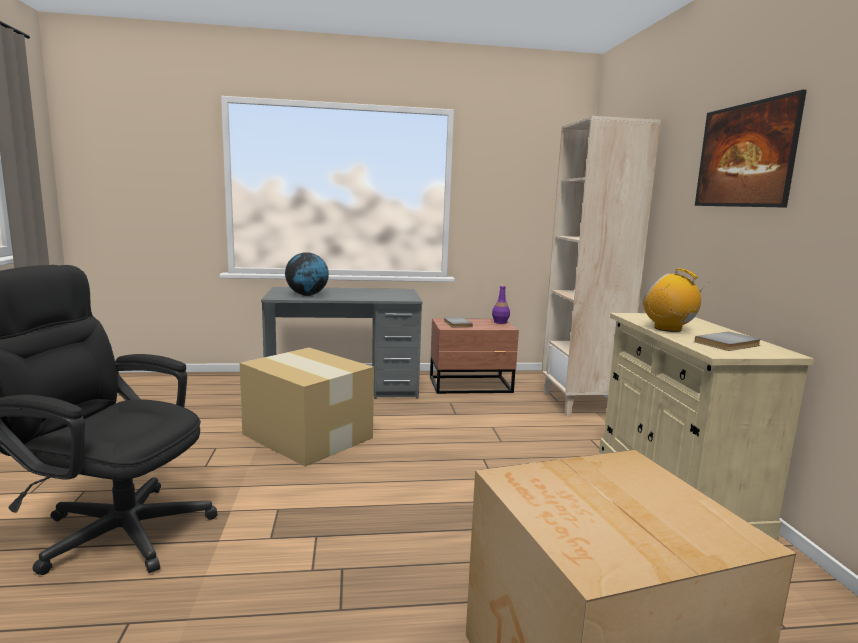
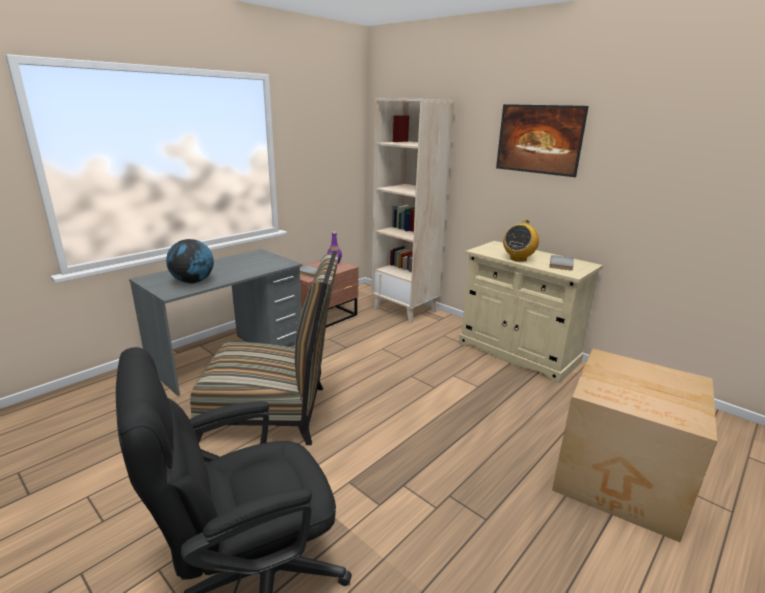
camera: 40 degrees left, 10 degrees up
cardboard box [240,348,374,467] -> chair [190,251,338,445]
radio [642,268,709,332] -> radio turned 60 degrees counterclockwise [503,219,539,262]

